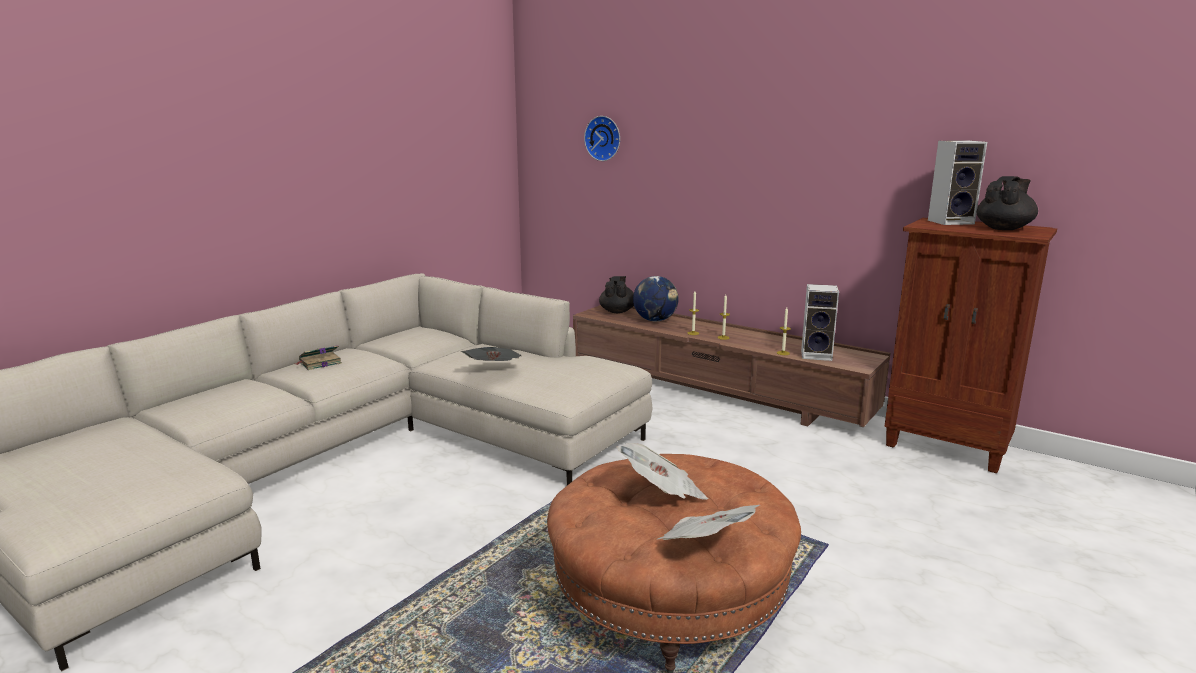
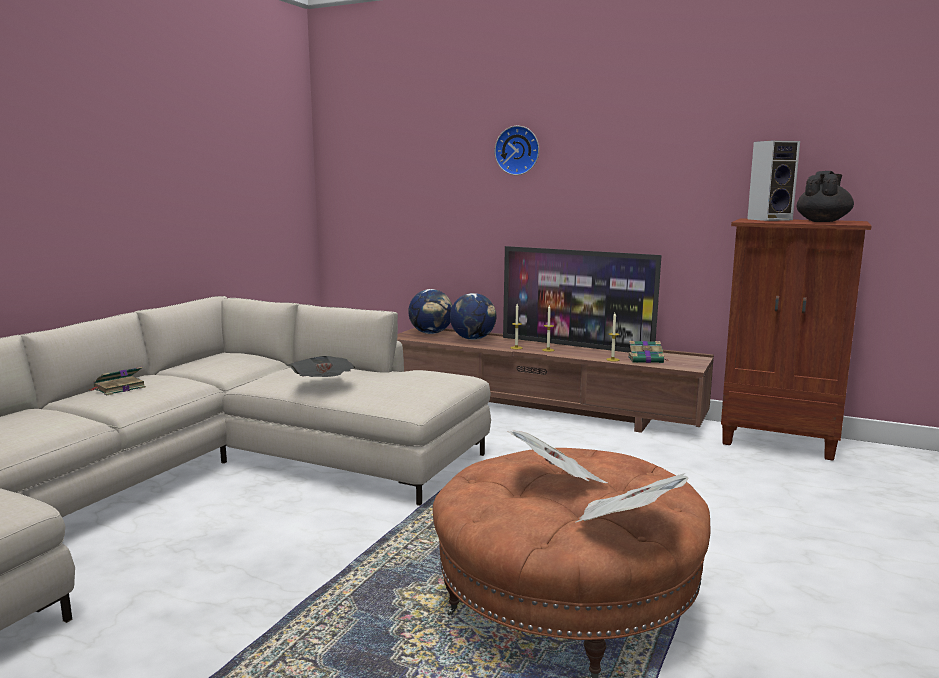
camera: 10 degrees left, 5 degrees down
wall clock [584,116,620,161] -> wall clock moved to [494,126,539,175]
black teapot [599,276,634,313] -> globe [408,289,452,334]
speaker [801,284,839,361] -> book [628,341,669,363]
none -> television [503,246,661,353]

